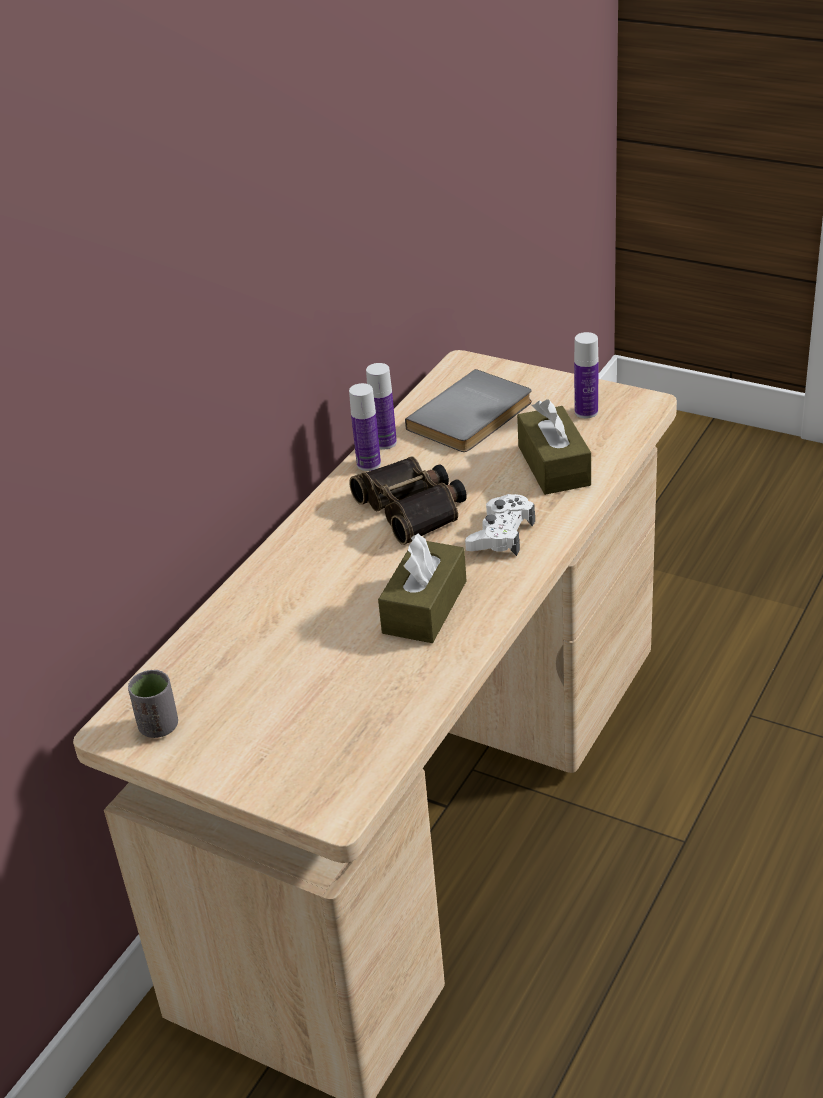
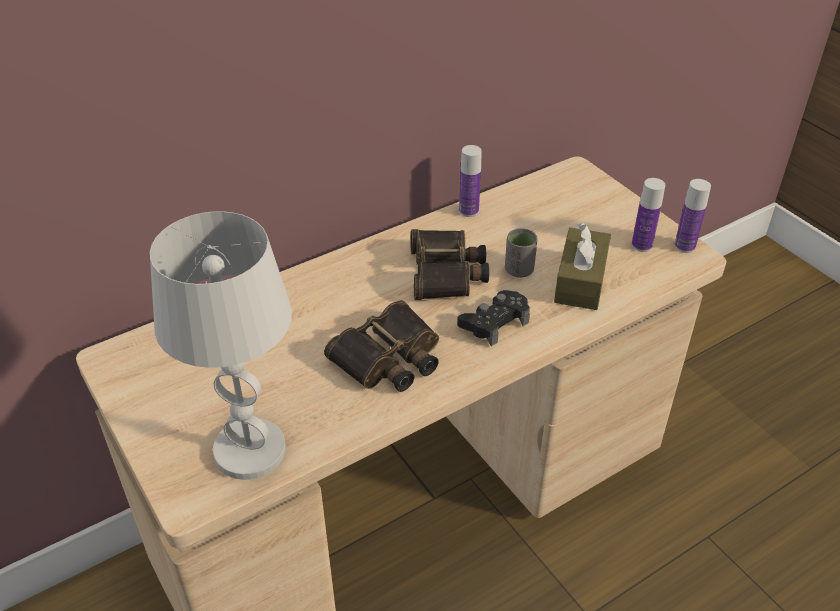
camera: 25 degrees right, 5 degrees up
grey cup [128,670,178,738] -> grey cup moved to [505,228,537,278]
bottle [349,383,381,471] -> bottle moved to [674,179,711,253]
brown tissue box [378,534,466,643] -> binoculars [324,300,439,392]
grey book [405,369,532,452] -> none
white game controller [465,494,535,556] -> black game controller [457,290,530,346]
none -> white table lamp [150,211,292,480]

